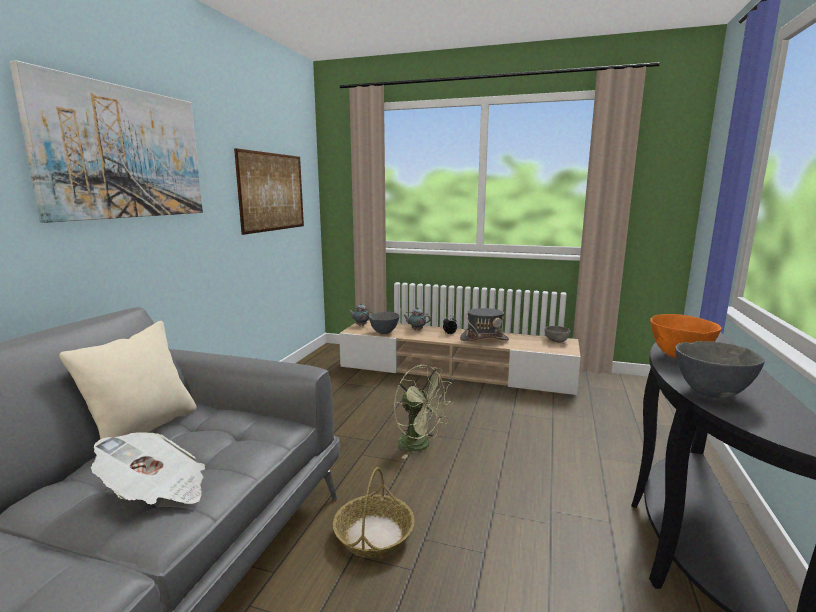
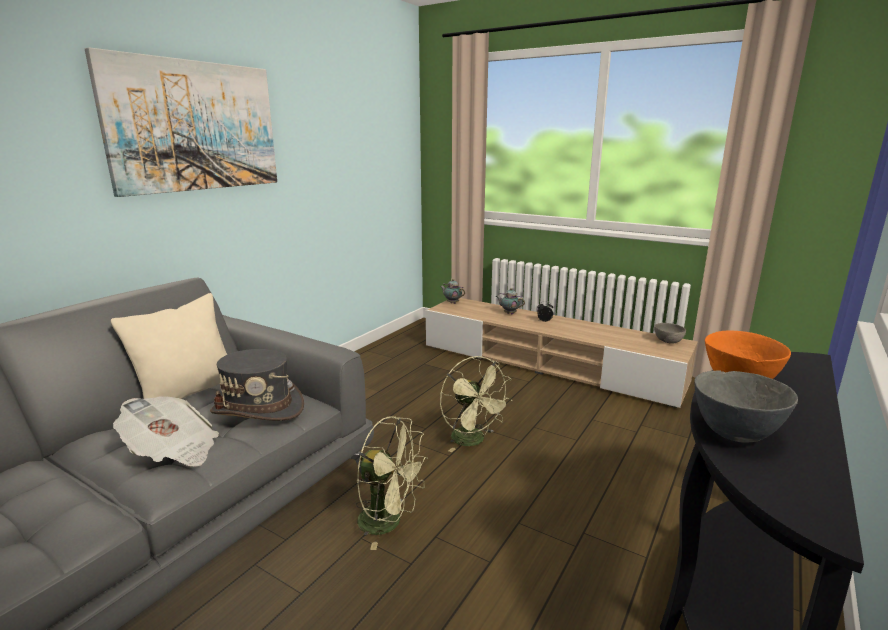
camera: 15 degrees right, 5 degrees up
picture [234,148,304,235] -> none
basket [333,467,415,558] -> green fan [356,416,428,550]
grey bowl [369,312,400,334] -> none
grey hat [460,308,509,341] -> grey hat moved to [210,349,304,421]

